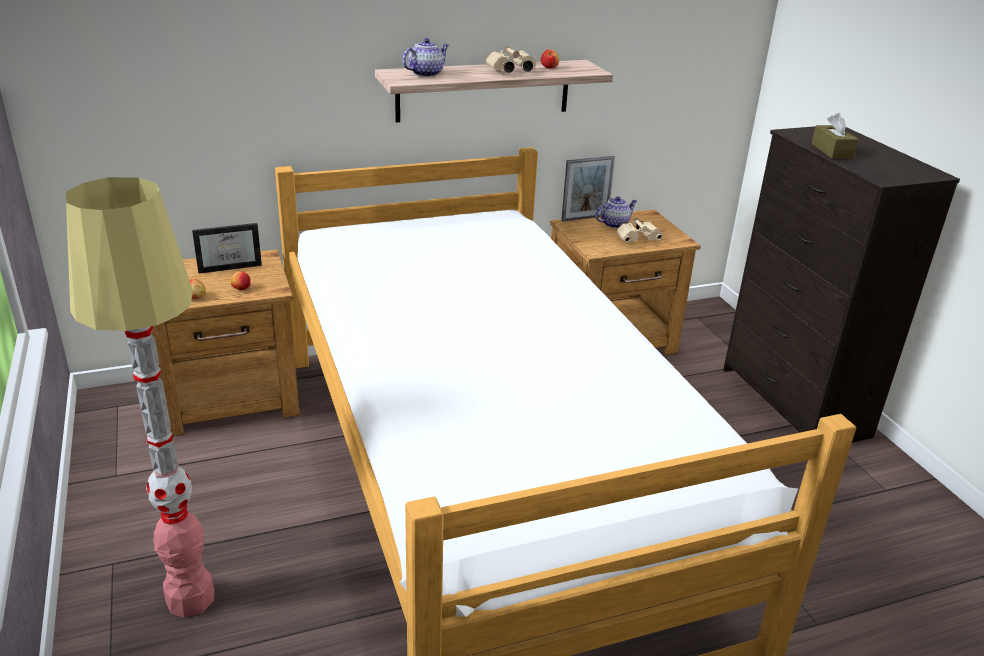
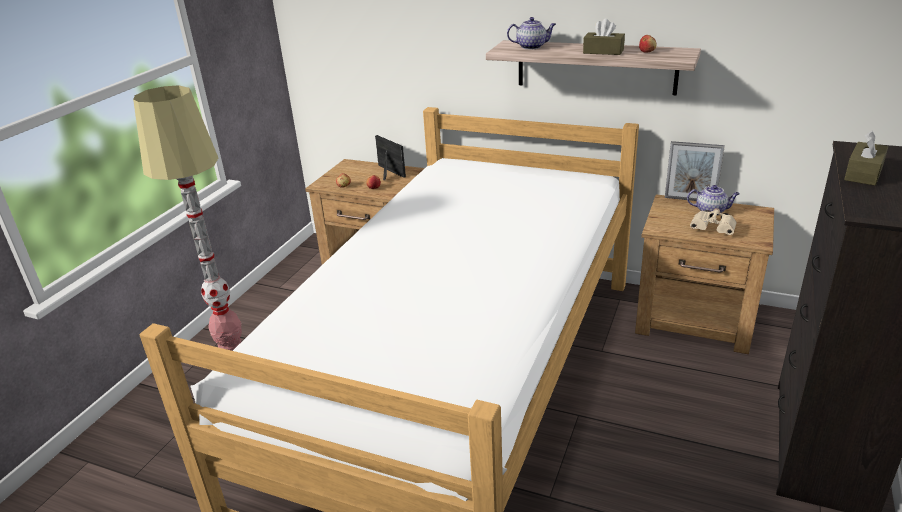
camera: 45 degrees right, 0 degrees up
picture frame [192,223,262,273] -> picture frame turned 150 degrees counterclockwise [375,135,406,180]
beige binoculars [486,45,536,74] -> brown tissue box [583,18,625,55]

